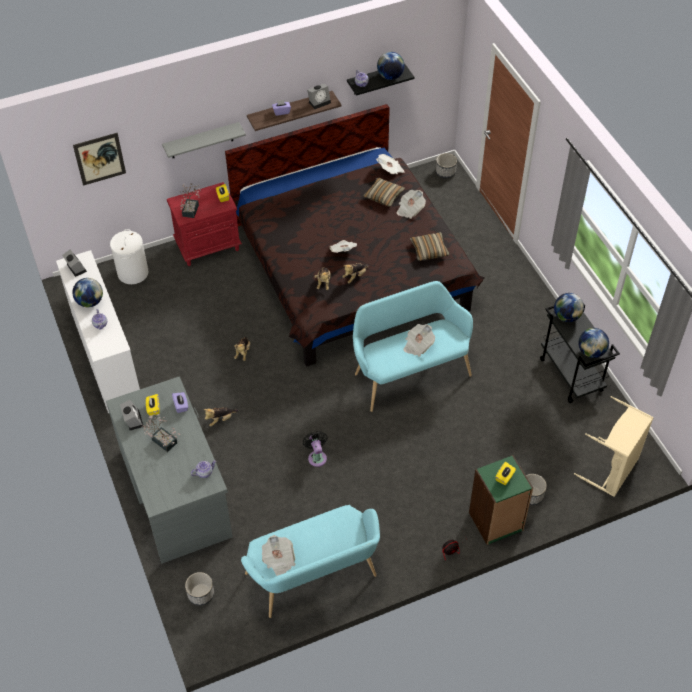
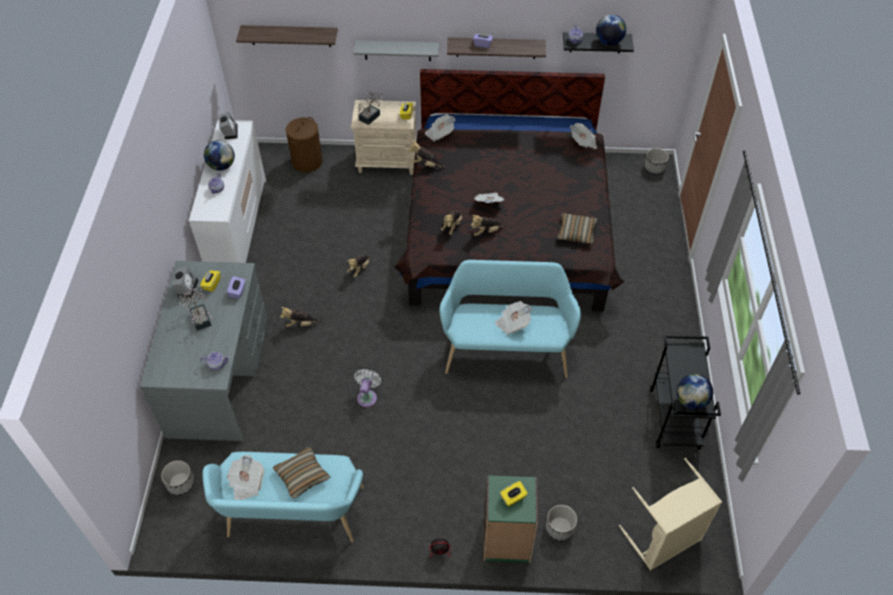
camera: 25 degrees right, 0 degrees up
picture [73,133,126,186] -> shelf [236,25,338,47]
white laundry basket [110,229,149,284] -> brown laundry basket [286,117,322,172]
red nightstand [167,182,242,266] -> beige nightstand [351,100,417,175]
black fan [303,431,327,467] -> white fan [354,369,381,407]
alarm clock [307,84,331,109] -> none
pillow [363,177,405,207] -> pillow moved to [273,447,330,499]
newspaper [396,190,426,219] -> newspaper moved to [425,114,455,142]
globe [554,293,584,322] -> none
none -> plush toy [408,140,446,169]

